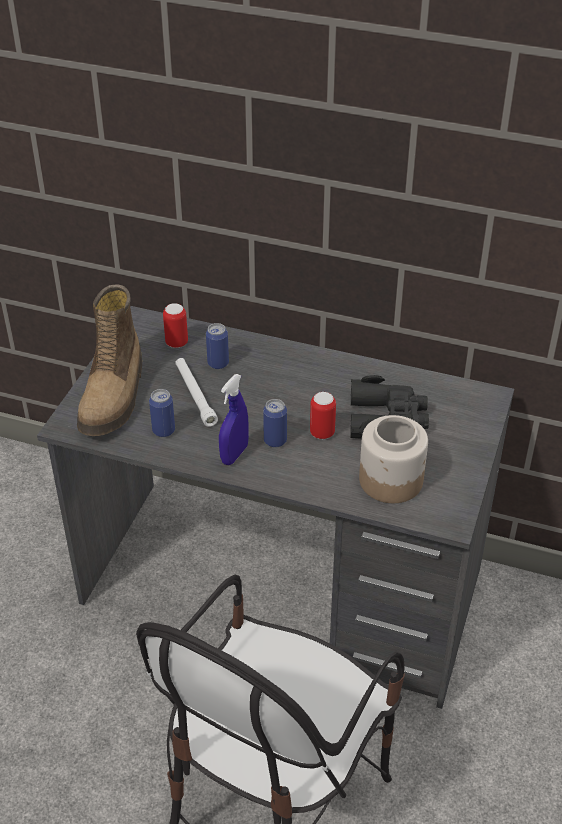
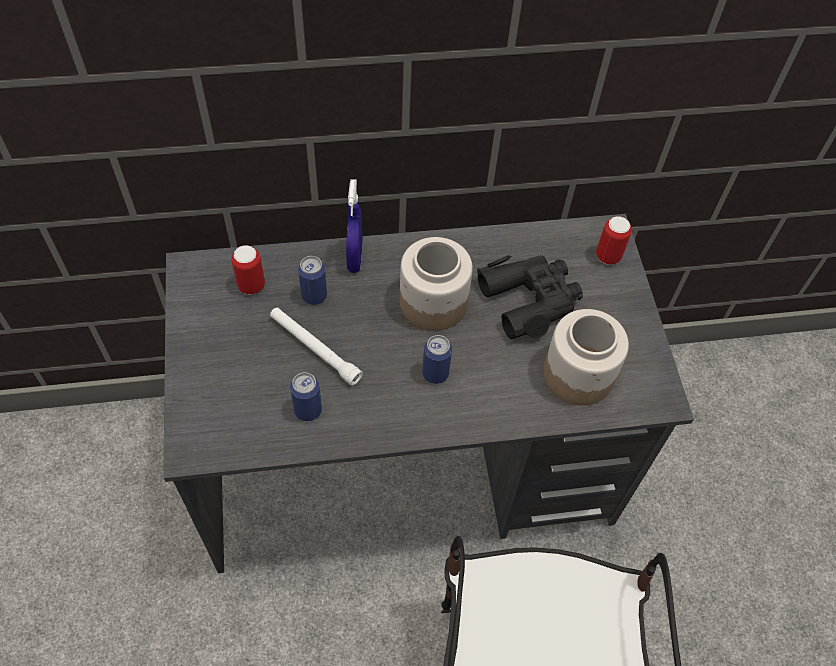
camera: 30 degrees left, 15 degrees up
boot [77,285,142,436] -> none
blue spray bottle [219,374,249,465] -> blue spray bottle moved to [346,179,362,273]
can [310,392,336,439] -> can moved to [596,216,632,265]
none -> jar [400,237,473,331]

